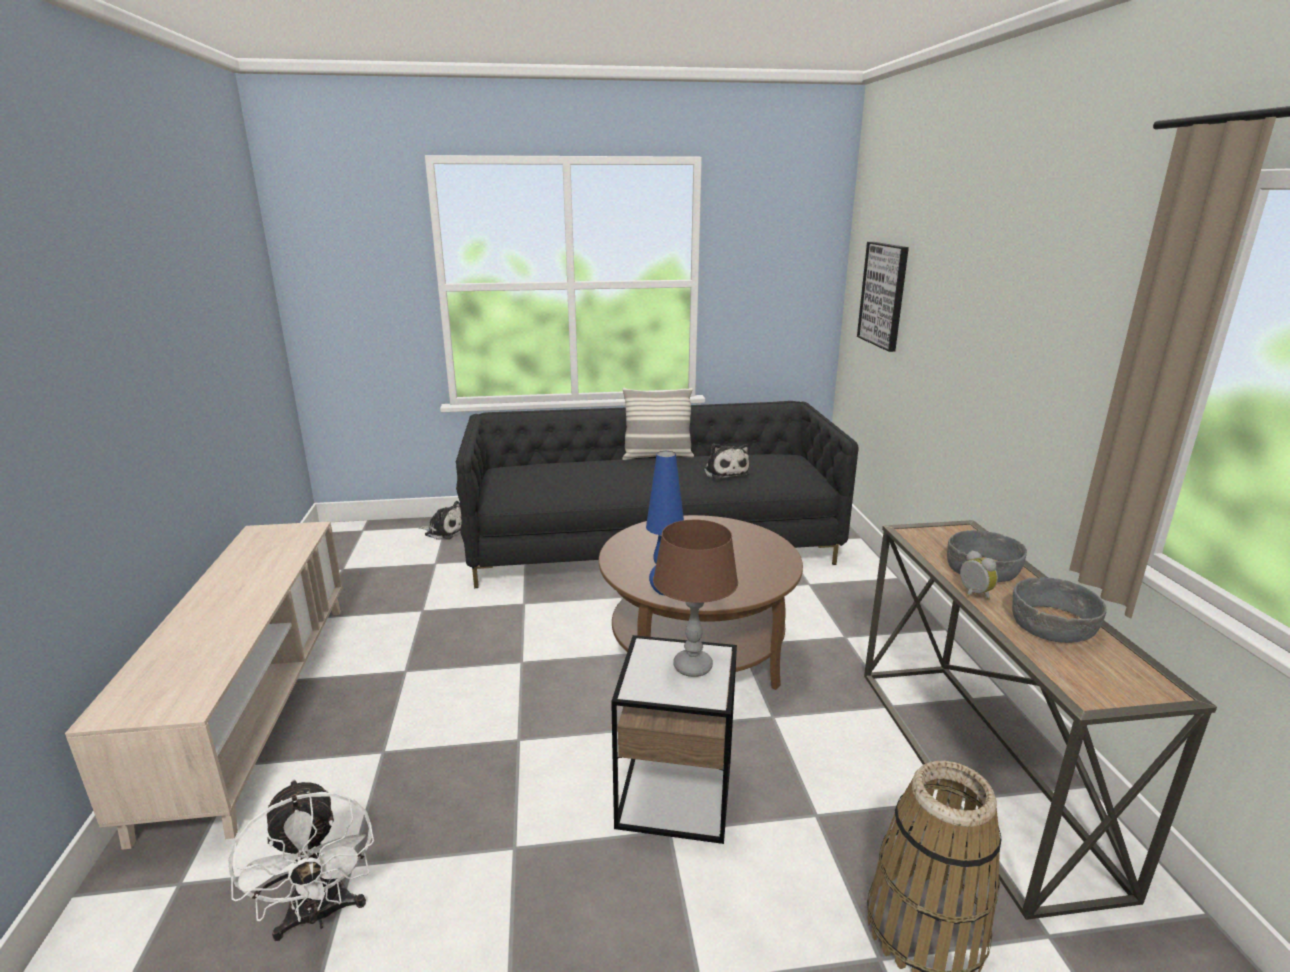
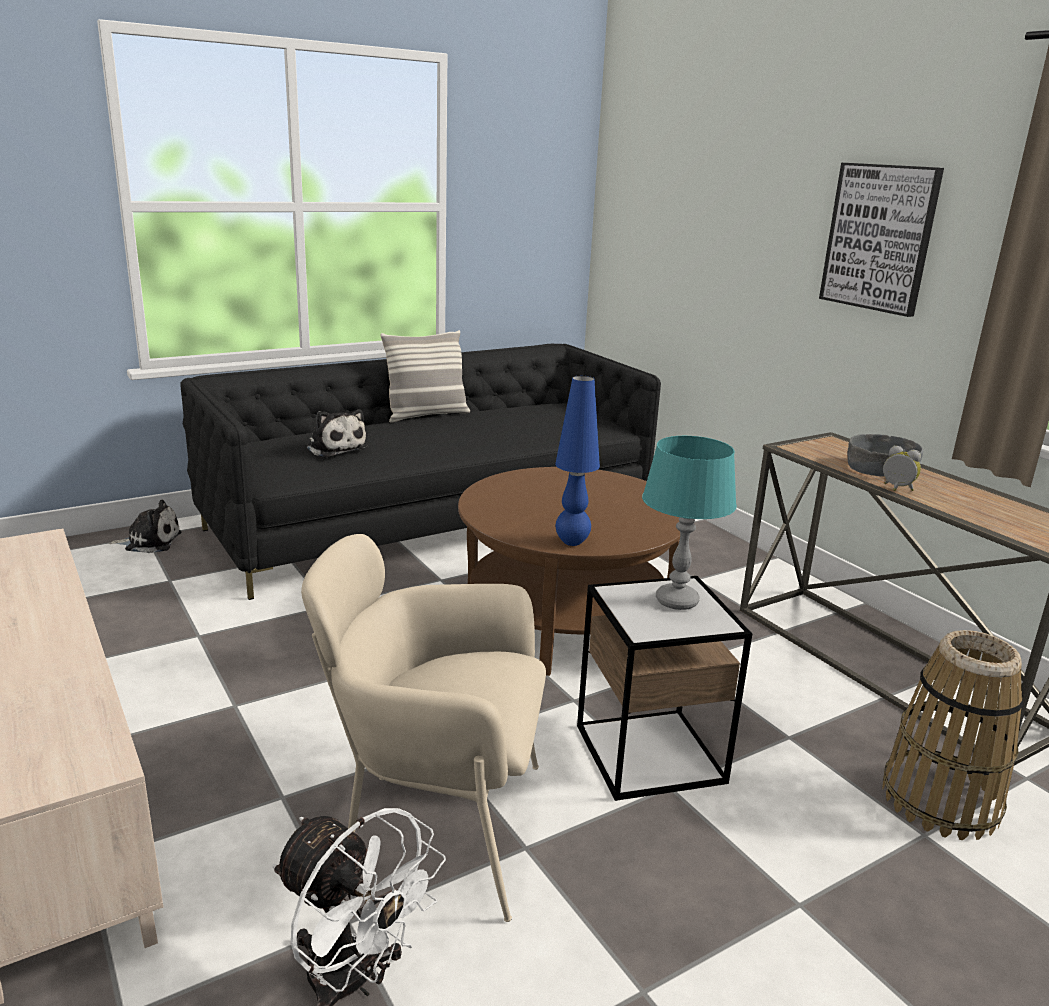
camera: 25 degrees left, 0 degrees up
brown table lamp [653,520,738,677] -> turquoise table lamp [642,436,737,610]
plush toy [703,444,750,480] -> plush toy moved to [306,409,368,457]
picture [857,242,909,352] -> picture moved to [819,163,944,317]
grey bowl [1012,577,1107,643] -> none
none -> beige armchair [301,534,546,922]

